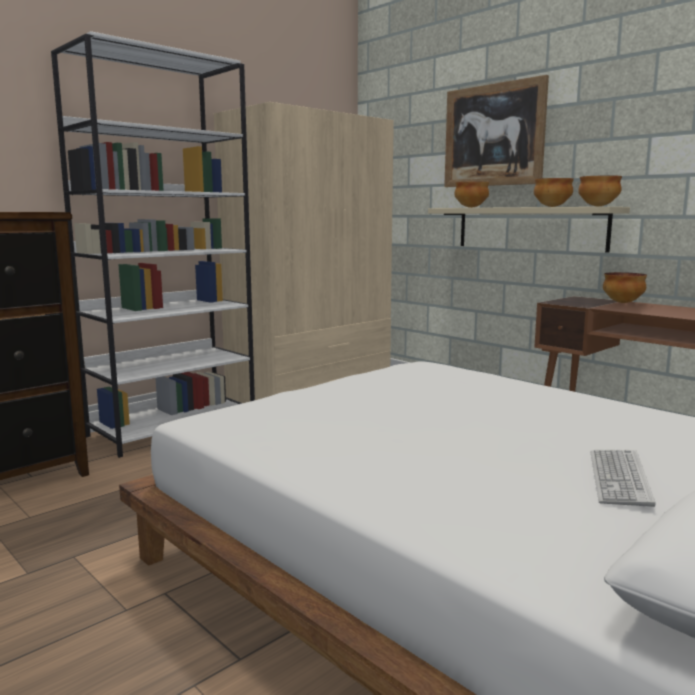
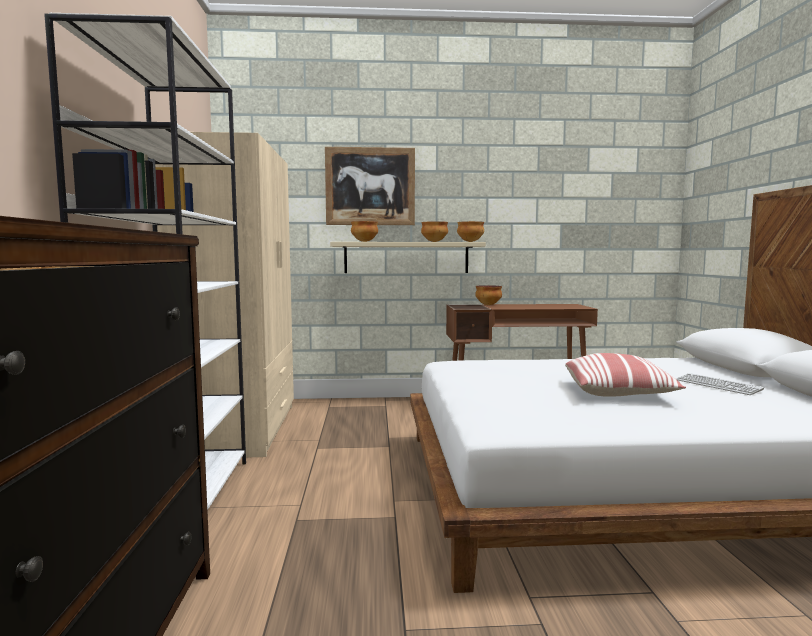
camera: 50 degrees left, 5 degrees down
none -> pillow [565,353,686,397]

